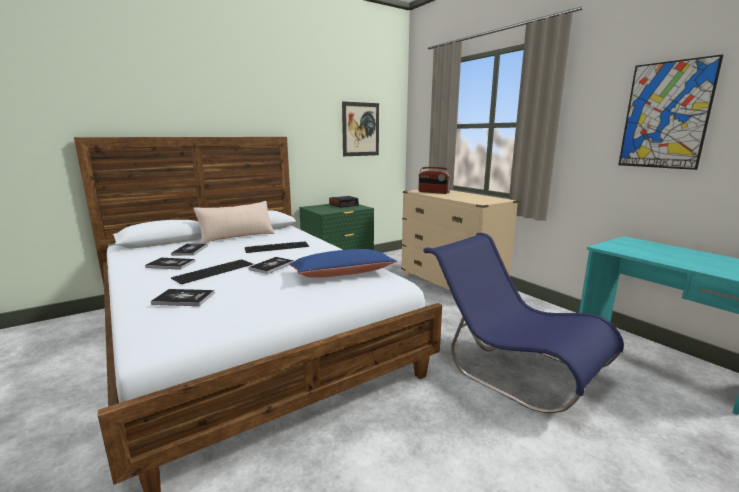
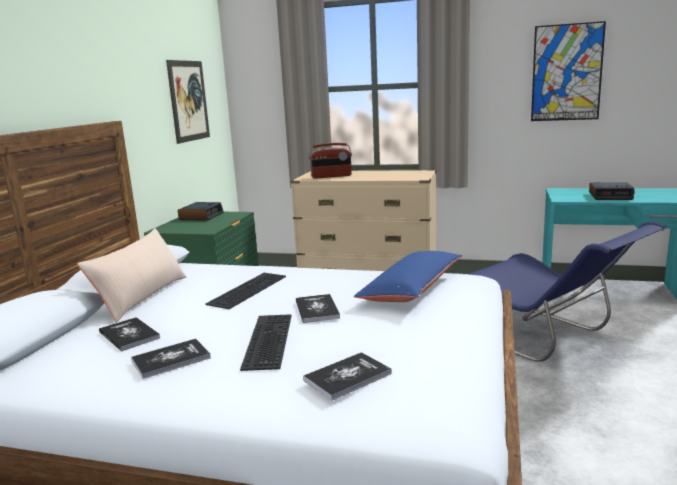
camera: 40 degrees left, 0 degrees up
blue chair [423,233,624,413] -> blue chair turned 135 degrees counterclockwise [467,222,666,362]
none -> alarm clock [589,182,635,200]

